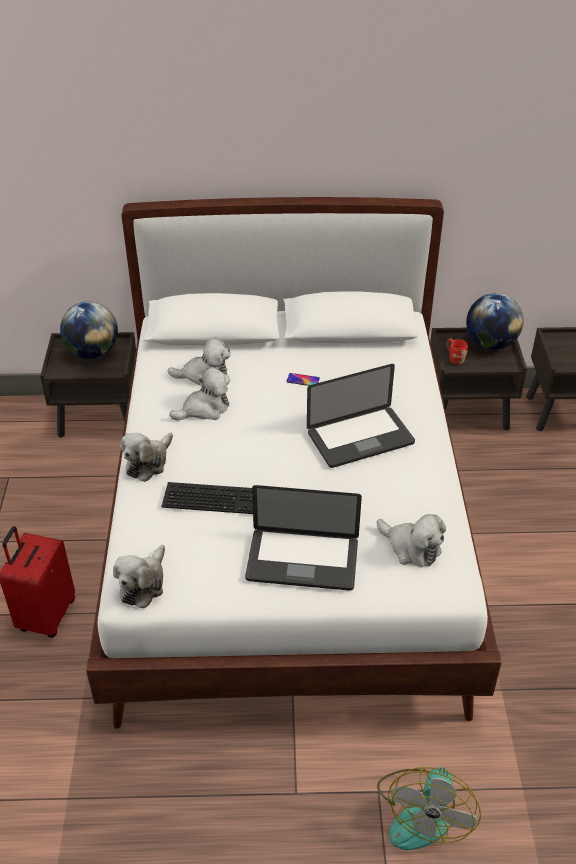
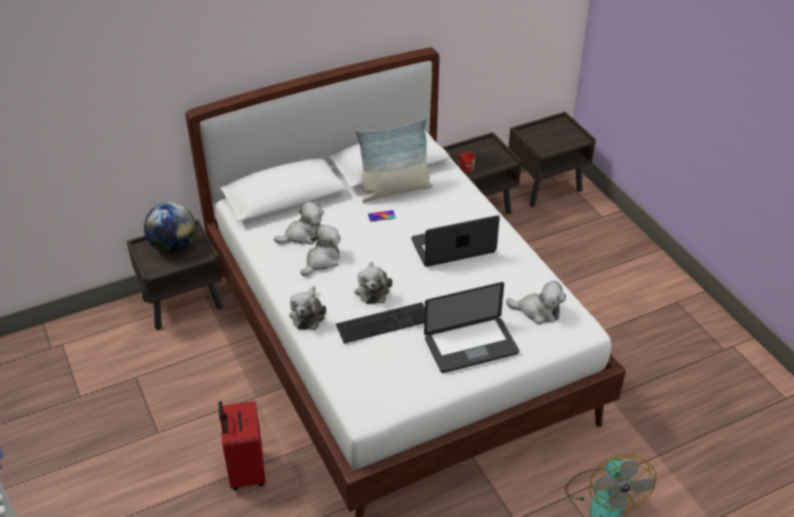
camera: 25 degrees left, 0 degrees up
plush toy [113,545,165,609] -> plush toy moved to [355,262,392,304]
laptop [307,364,415,468] -> laptop turned 150 degrees counterclockwise [411,215,500,267]
globe [466,293,524,350] -> none
none -> pillow [355,119,433,203]

